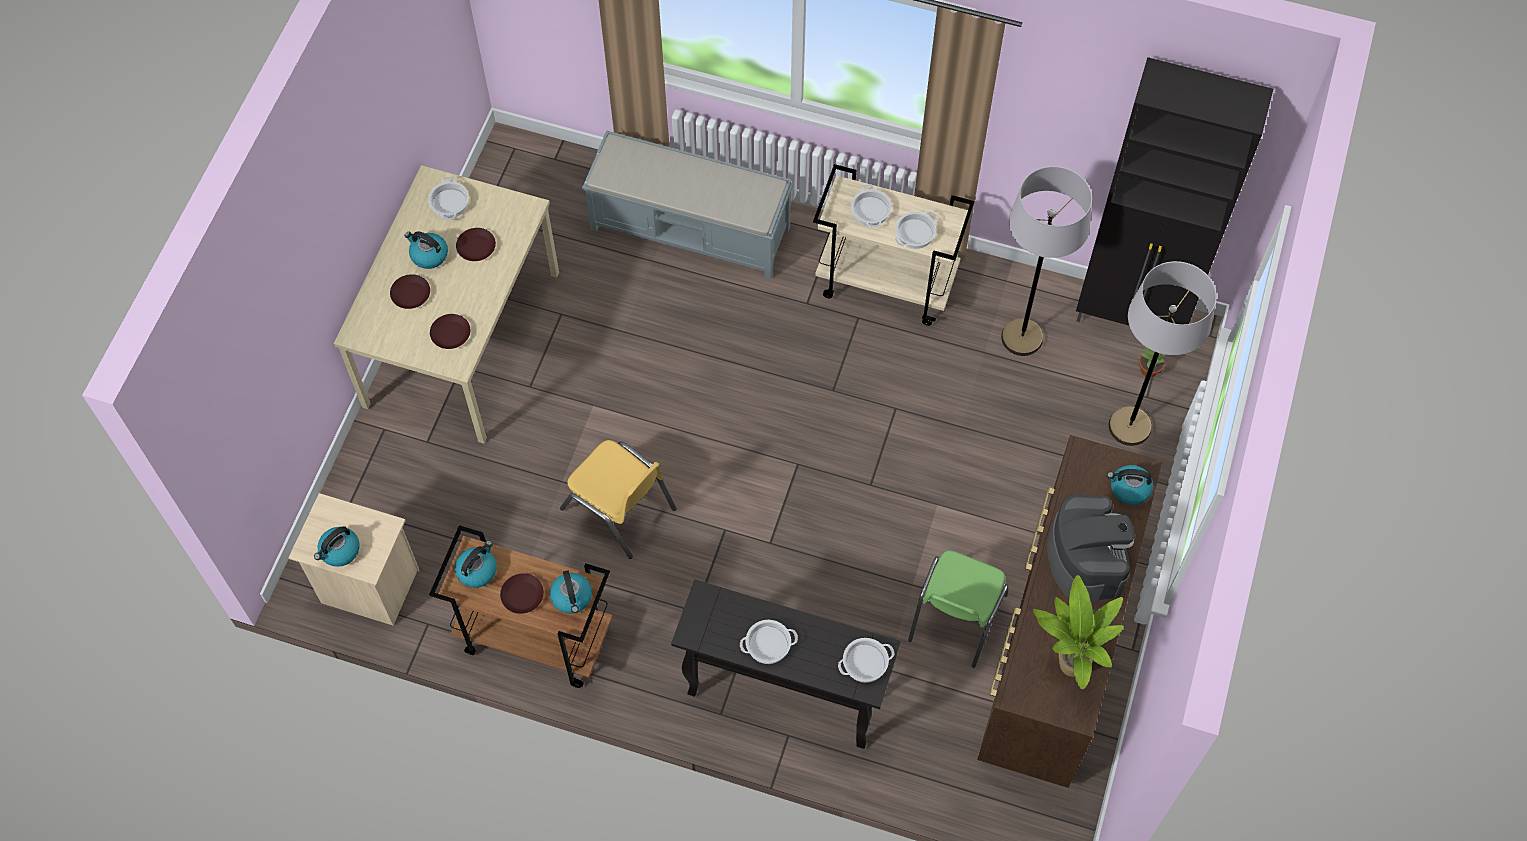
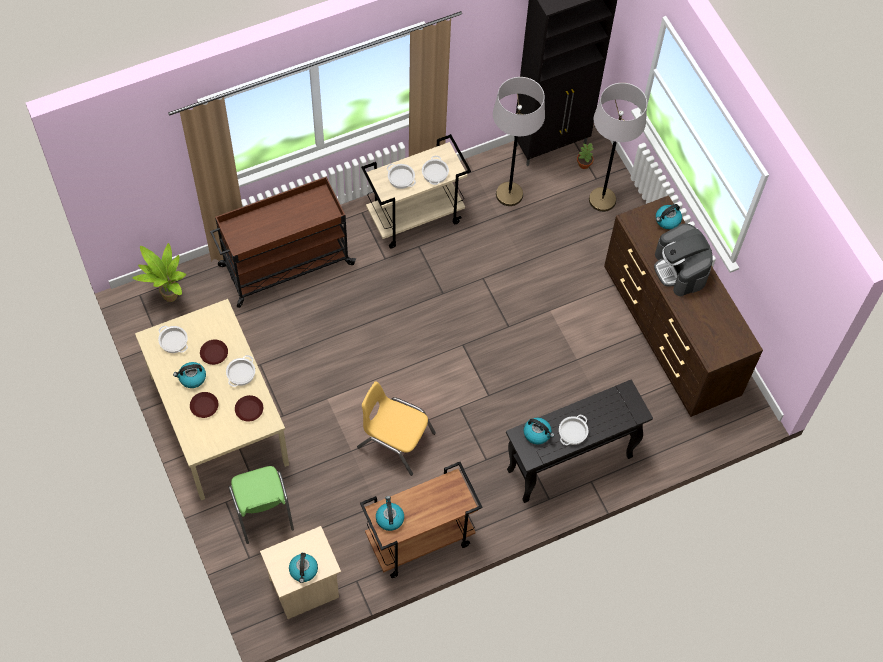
camera: 45 degrees left, 0 degrees up
brown plate [500,573,544,614] -> none
kettle [550,570,592,614] -> kettle moved to [524,418,554,445]
yellow chair [560,440,676,559] -> yellow chair turned 150 degrees counterclockwise [357,381,436,476]
grey bench [582,130,793,280] -> brown cart [210,177,356,308]
cooking pot [838,638,894,683] -> cooking pot moved to [226,355,255,387]
green chair [908,551,1009,668] -> green chair moved to [229,466,294,544]
potted plant [1033,575,1124,689] -> potted plant moved to [132,243,186,302]
coffee machine [1047,495,1134,603] -> coffee machine turned 150 degrees counterclockwise [654,223,713,296]

